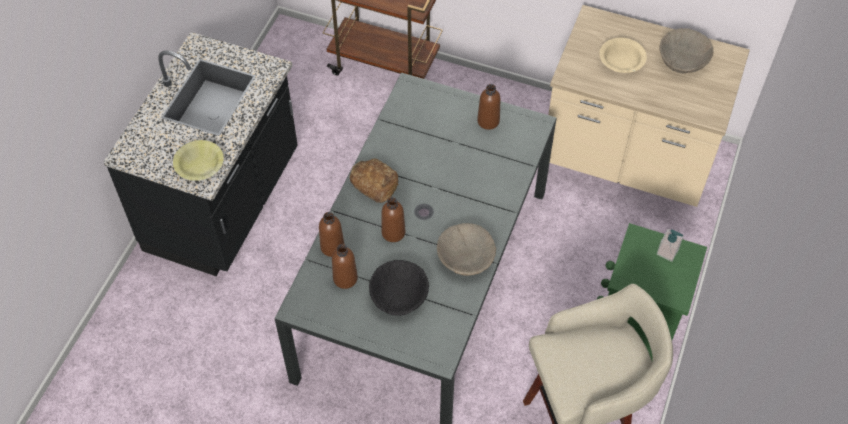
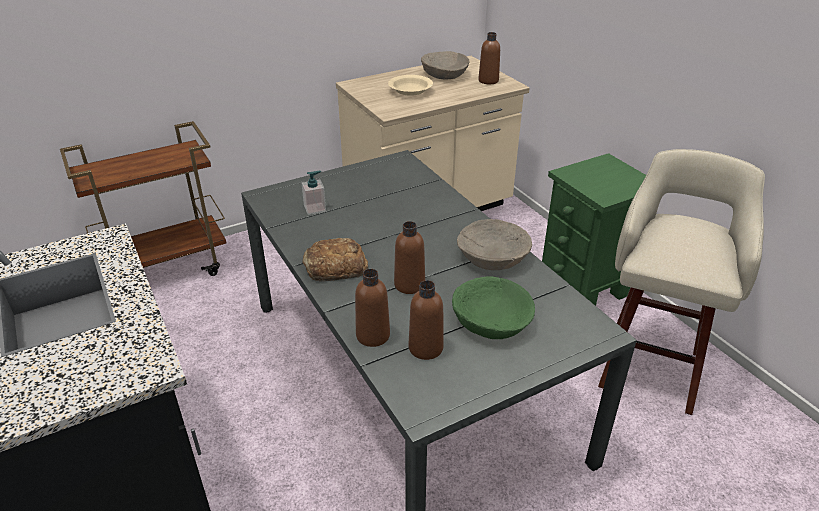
camera: 50 degrees left, 20 degrees down
yellow bowl [173,140,224,181] -> none
black bowl [369,260,429,316] -> green bowl [452,276,535,339]
brown bottle [477,84,501,130] -> brown bottle moved to [478,32,500,84]
soap dispenser [657,229,683,262] -> soap dispenser moved to [301,171,326,215]

